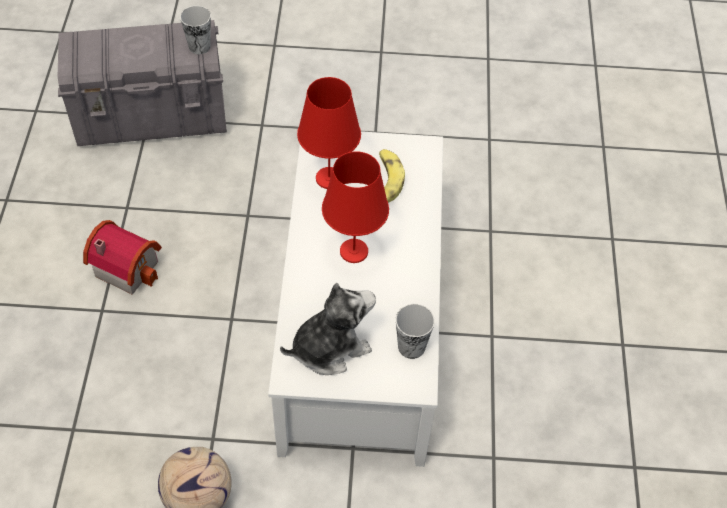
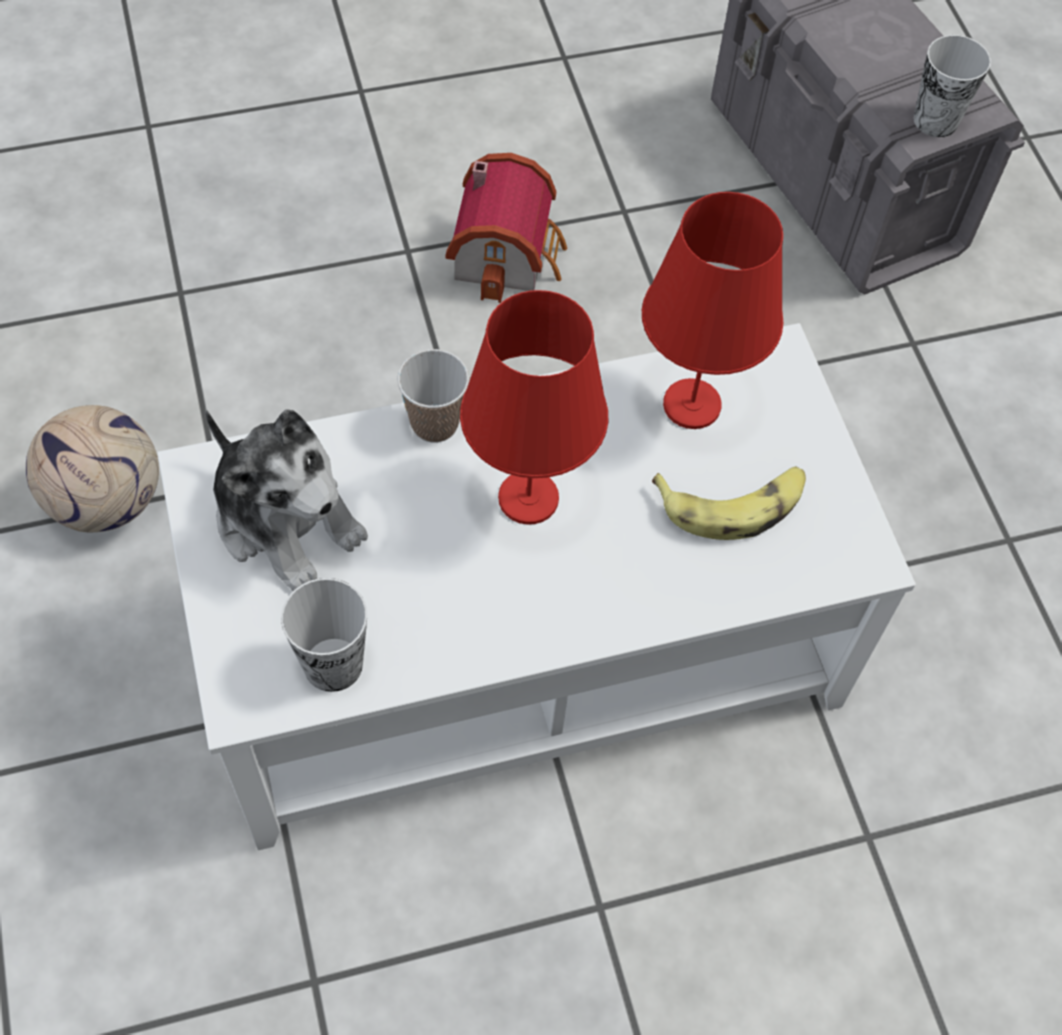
camera: 70 degrees right, 5 degrees up
none -> cup [397,349,469,443]

